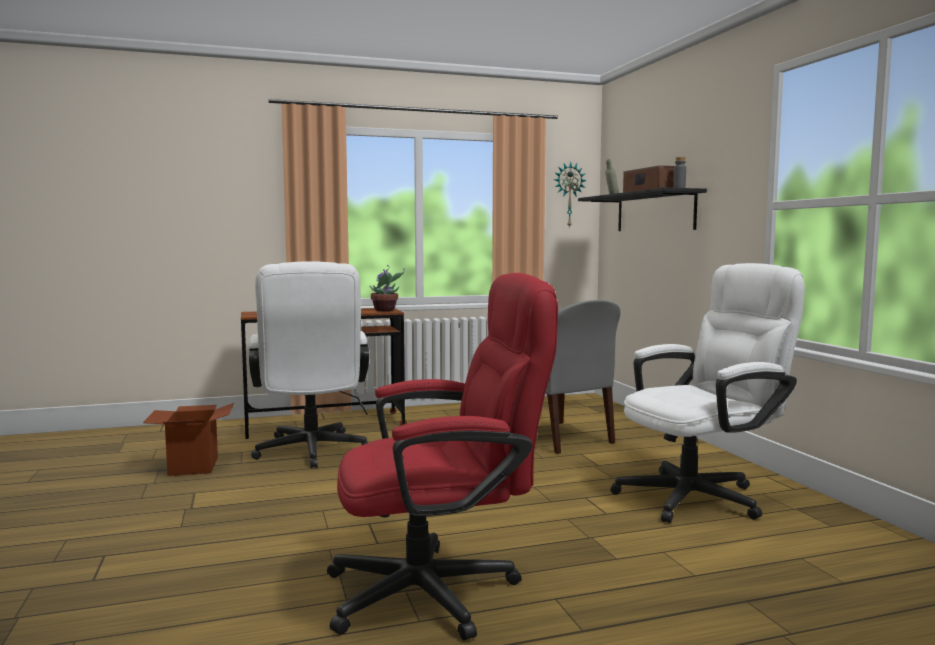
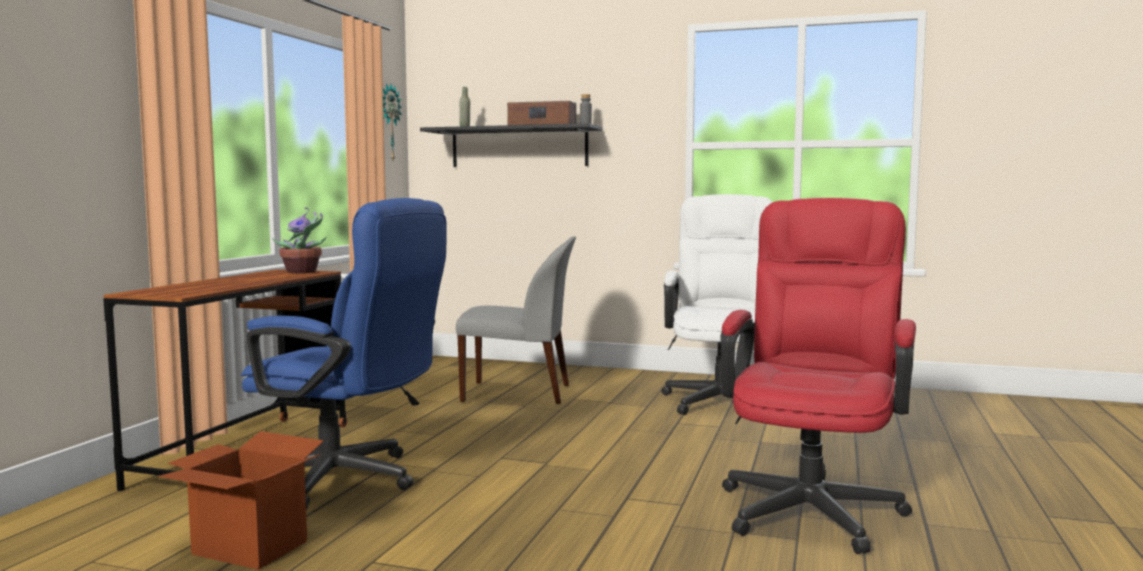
camera: 55 degrees left, 0 degrees up
white office chair [249,261,369,468] -> blue office chair [241,198,446,510]

